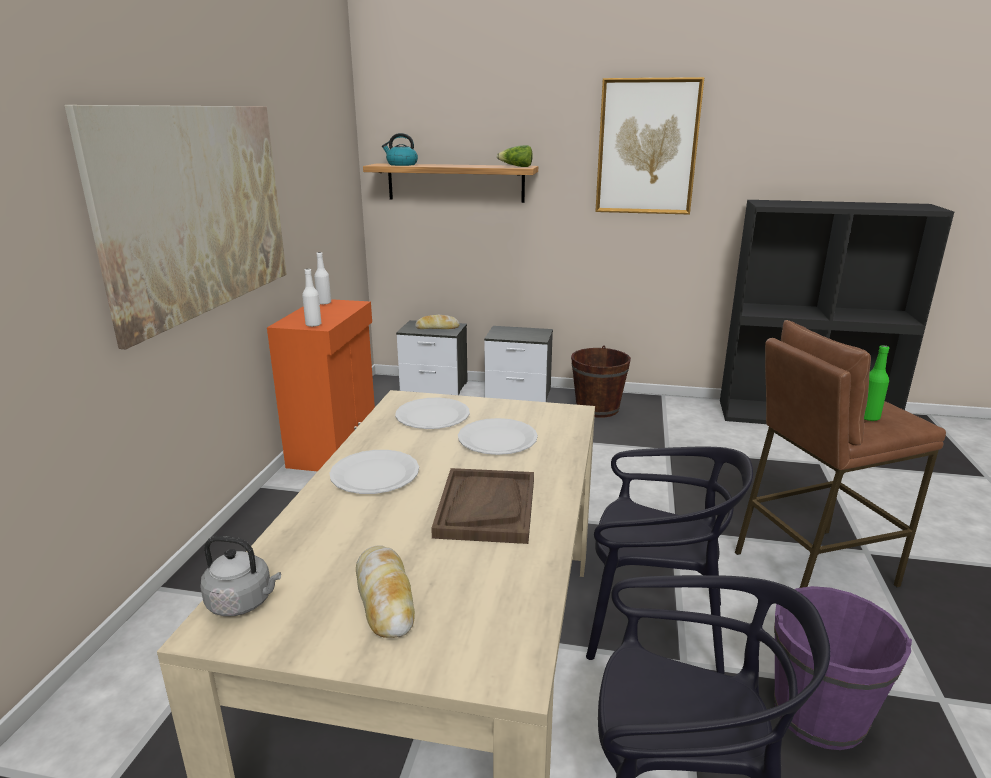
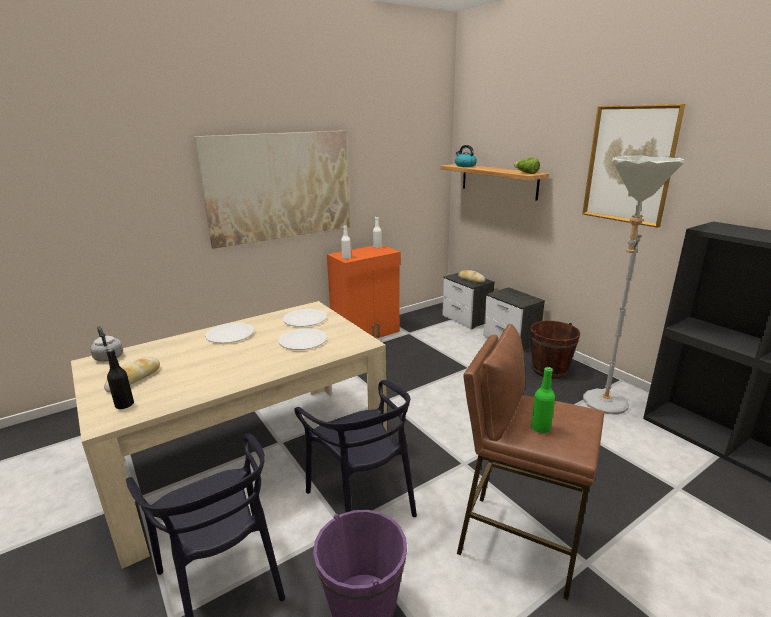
camera: 45 degrees right, 0 degrees up
brown tray [431,468,534,544] -> none
none -> black bottle [106,349,134,409]
none -> grey floor lamp [583,156,685,415]

